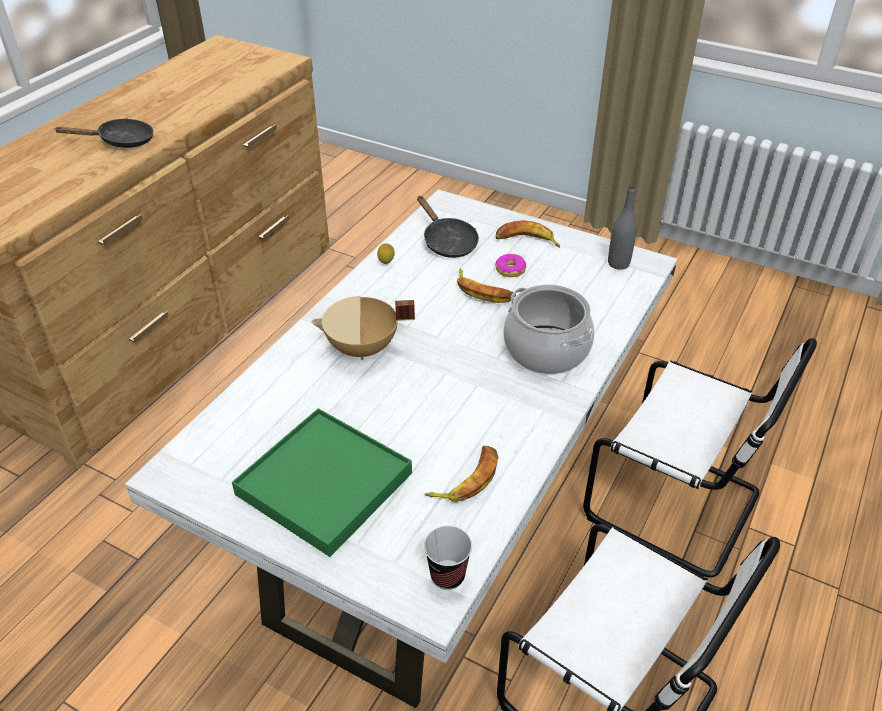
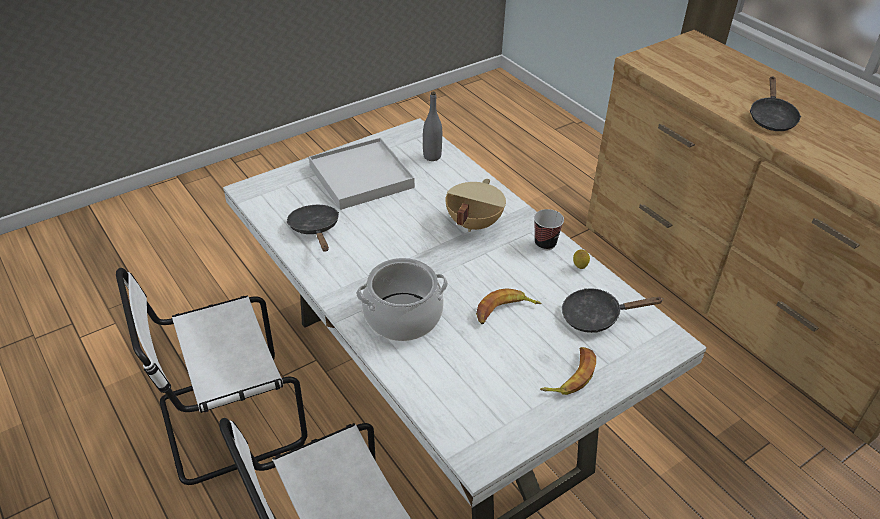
camera: 115 degrees right, 0 degrees up
green tray [232,408,412,557] -> white tray [309,137,415,210]
cup [424,526,472,590] -> cup moved to [534,209,564,250]
banana [425,446,498,502] -> black frying pan [287,205,339,252]
donut [495,254,526,277] -> none
grey bottle [608,184,636,270] -> grey bottle moved to [423,92,442,161]

